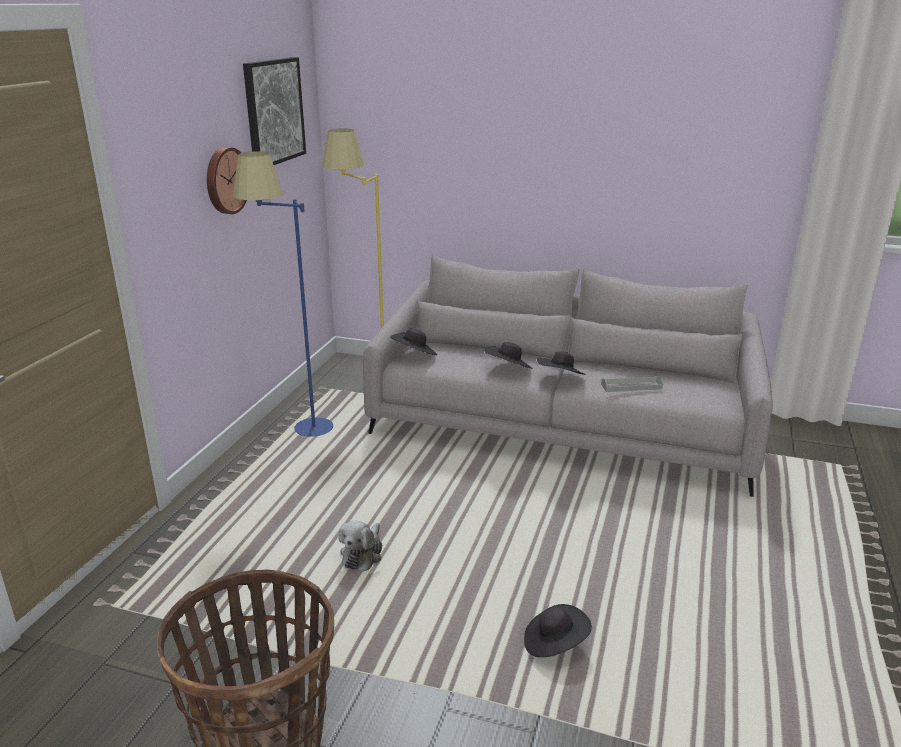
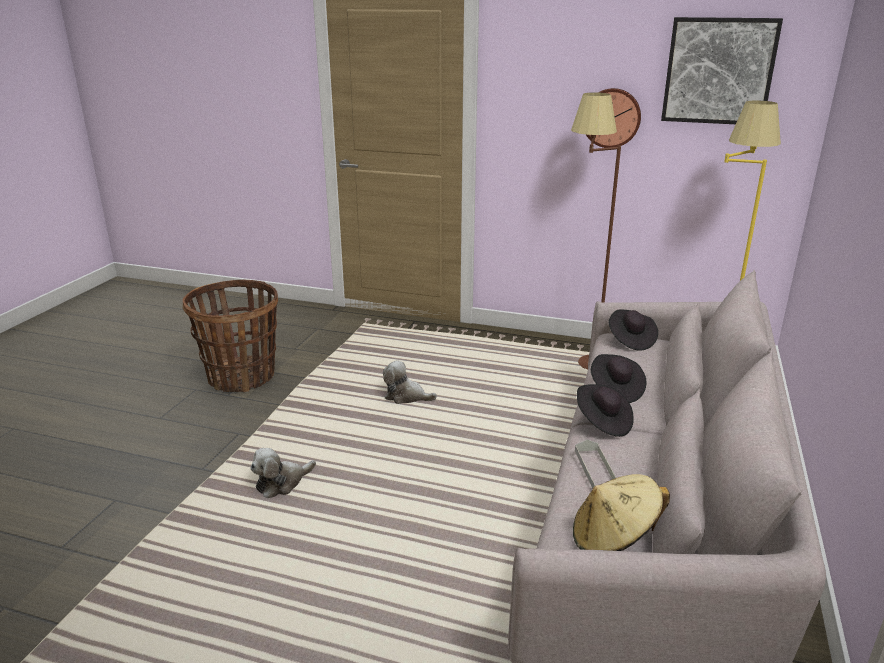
camera: 90 degrees right, 0 degrees up
blue floor lamp [233,151,333,437] -> brown floor lamp [571,92,621,370]
black hat [524,604,592,657] -> plush toy [250,448,316,498]
none -> beige hat [573,474,670,551]

